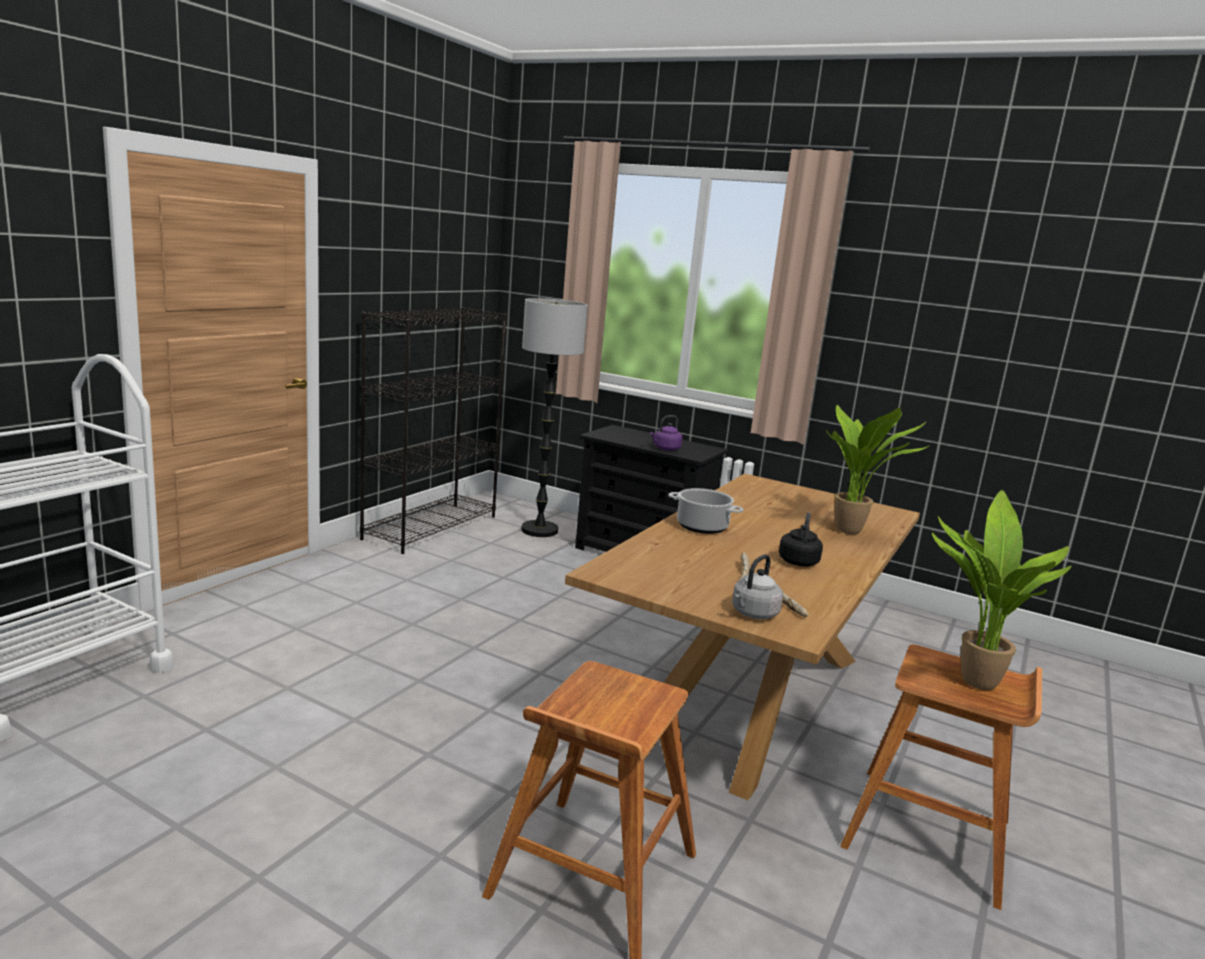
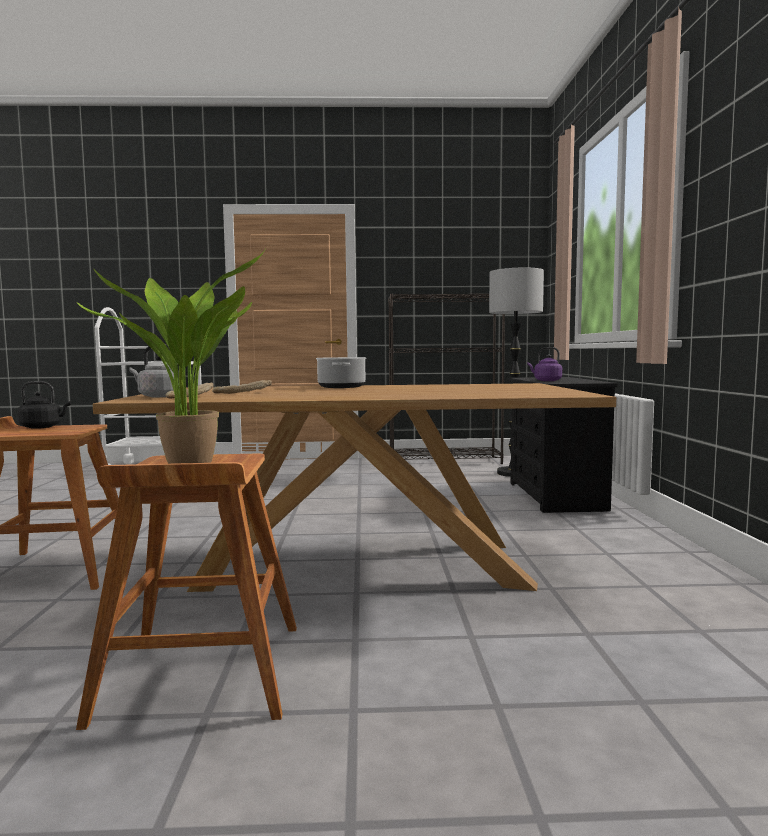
camera: 60 degrees right, 10 degrees down
black kettle [779,512,823,566] -> black kettle moved to [18,381,71,429]
potted plant [826,405,930,534] -> none

